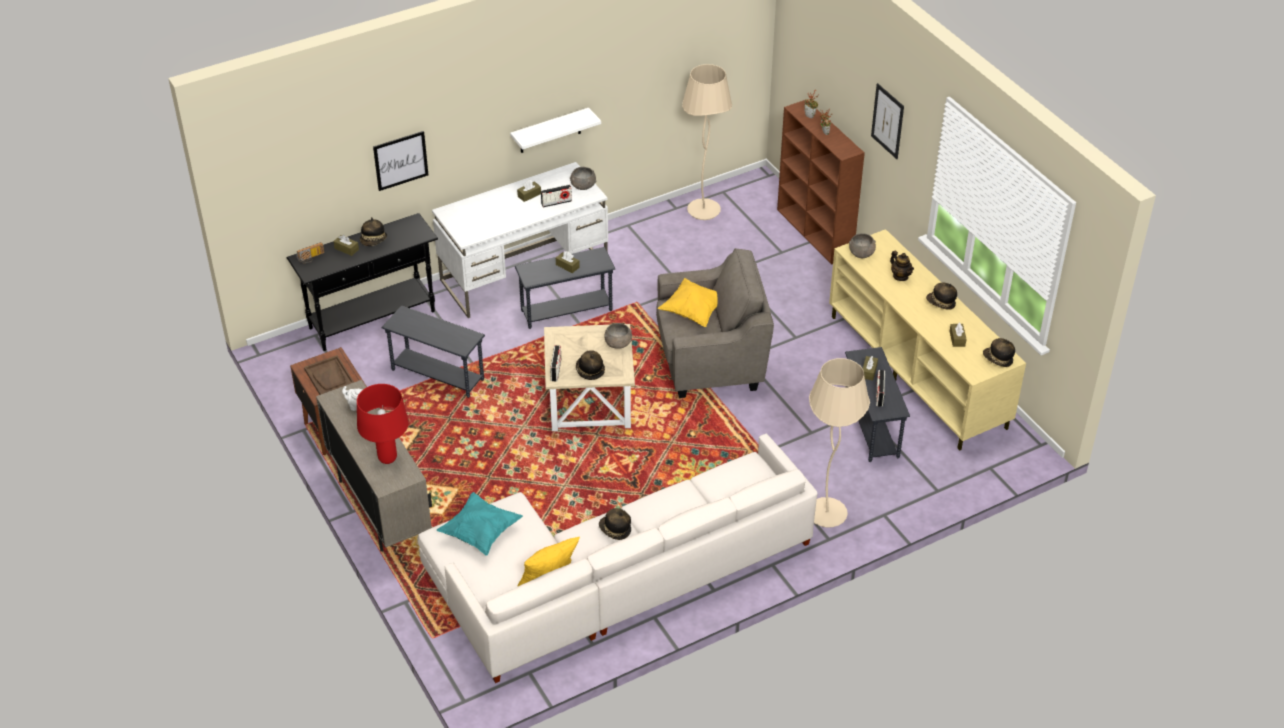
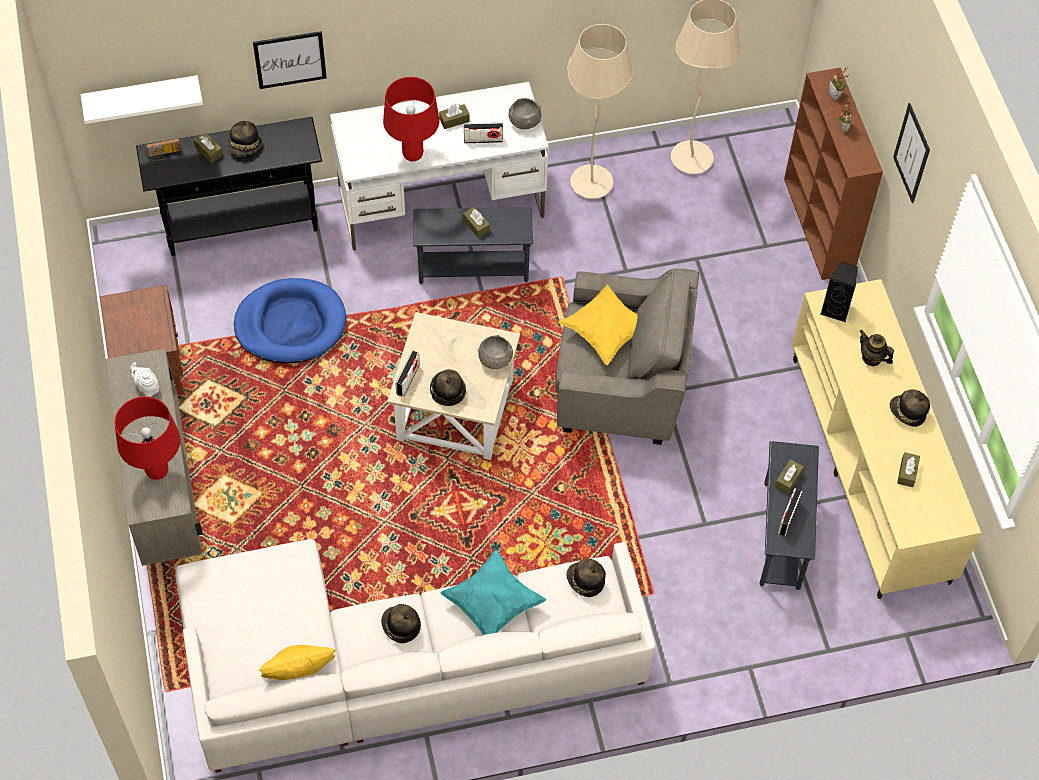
camera: 15 degrees right, 15 degrees up
brown tray [304,355,354,395] -> none
grey side table [382,306,485,398] -> blue dog bed [234,278,346,363]
turquoise pillow [437,492,523,556] -> turquoise pillow moved to [440,550,546,635]
white shelf [510,108,601,153] -> white shelf moved to [80,75,203,124]
beige floor lamp [809,358,870,528] -> beige floor lamp moved to [567,24,634,199]
grey bowl [849,233,876,258] -> black speaker [820,262,858,322]
teapot [890,251,914,281] -> teapot turned 150 degrees clockwise [859,330,894,366]
hat [983,338,1015,367] -> hat moved to [566,559,606,597]
none -> red table lamp [383,77,440,162]

